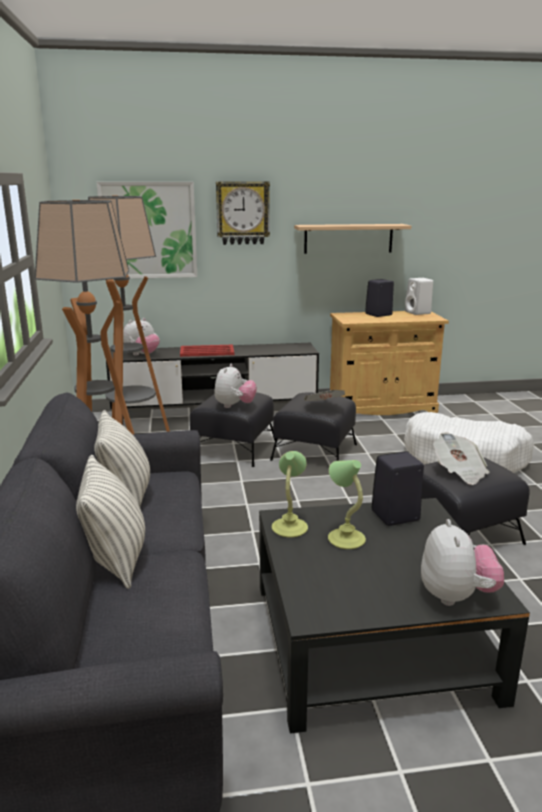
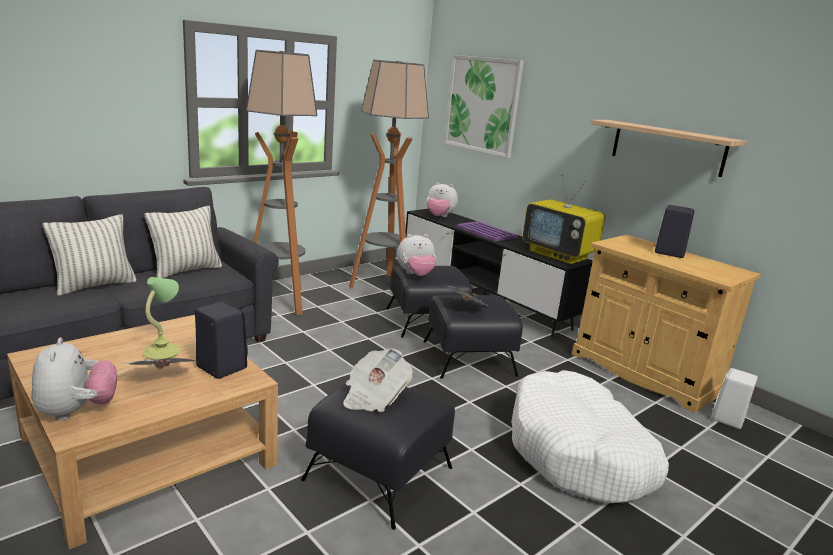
camera: 55 degrees right, 0 degrees up
red tray [180,345,234,357] -> purple tray [457,221,517,242]
wall clock [216,181,270,245] -> none
black coffee table [259,498,530,733] -> beige coffee table [7,315,278,550]
table lamp [272,451,308,538] -> none
white speaker [405,278,433,315] -> white speaker moved to [712,368,758,429]
plush toy [421,519,504,606] -> plush toy turned 75 degrees counterclockwise [31,337,117,421]
none -> newspaper [122,358,196,369]
none -> television [522,175,605,264]

